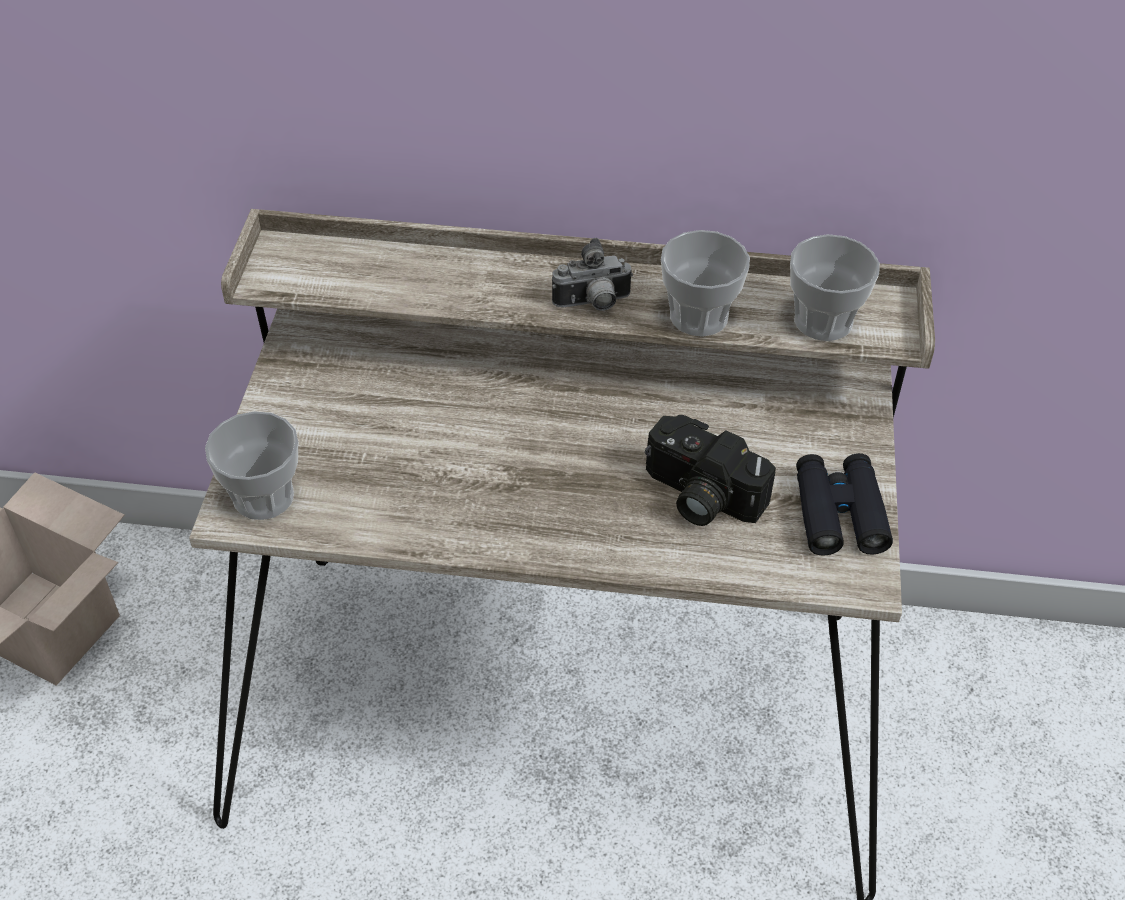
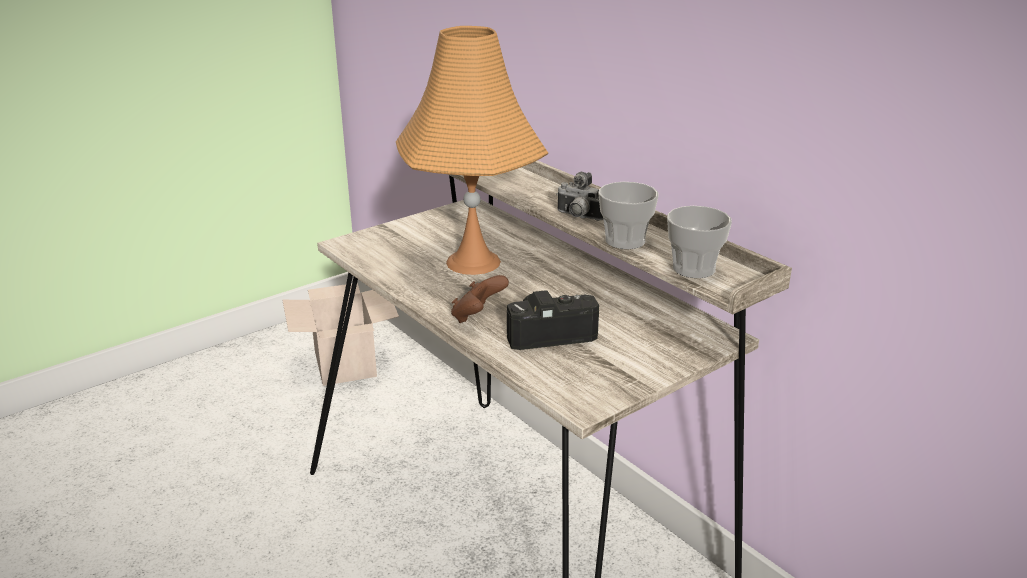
camera: 45 degrees right, 20 degrees down
cup [205,411,298,520] -> none
camera [645,415,776,526] -> camera turned 90 degrees clockwise [507,290,599,350]
black binoculars [796,453,893,556] -> none
none -> orange table lamp [396,26,548,275]
none -> brown game controller [451,275,509,323]

